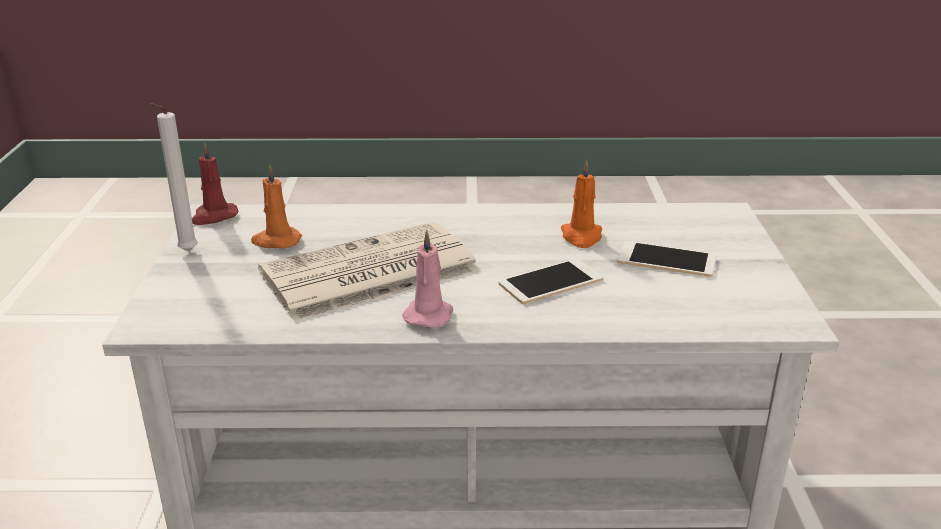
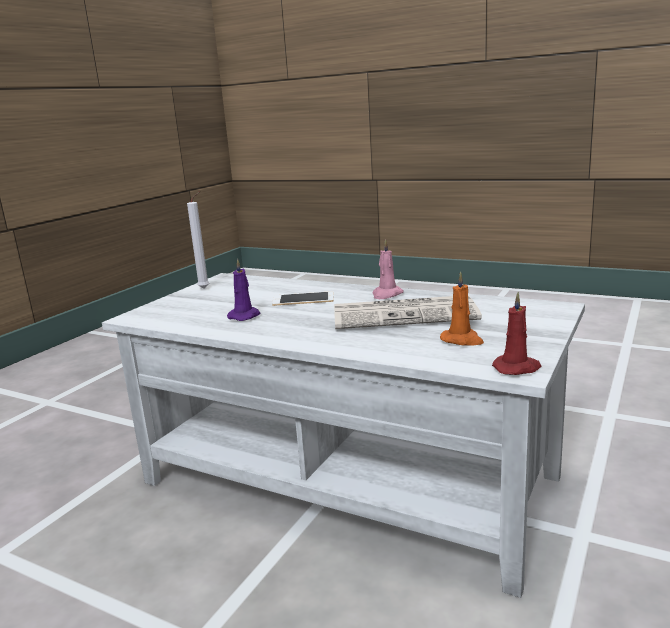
camera: 150 degrees left, 10 degrees down
white candle [150,103,198,252] -> white candle moved to [187,191,209,289]
orange candle [561,160,602,248] -> purple candle [227,259,260,321]
phone [617,241,716,277] -> none

